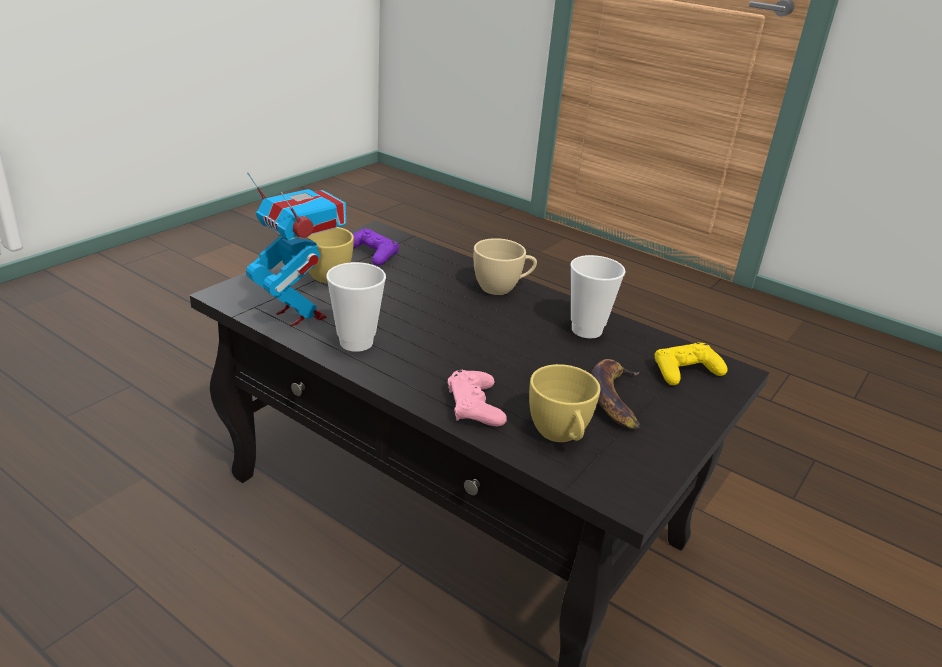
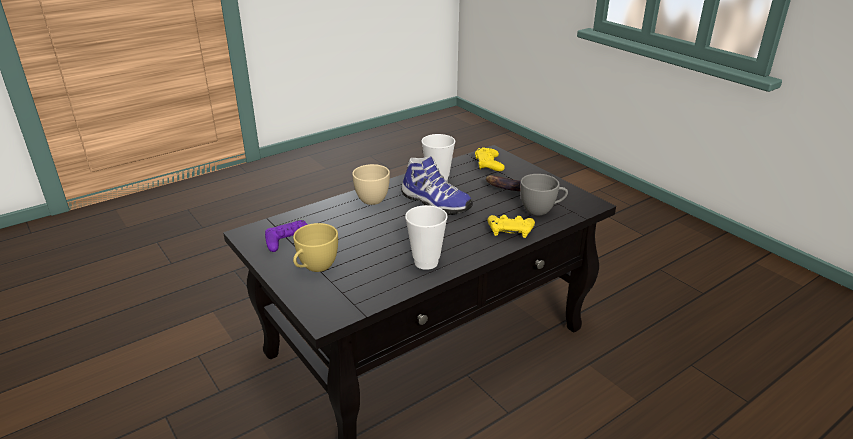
camera: 70 degrees left, 0 degrees up
toy robot [246,173,346,326] -> none
pink game controller [448,370,507,426] -> yellow game controller [488,215,535,238]
yellow cup [529,364,600,442] -> grey cup [520,174,568,215]
none -> shoe [401,156,473,215]

